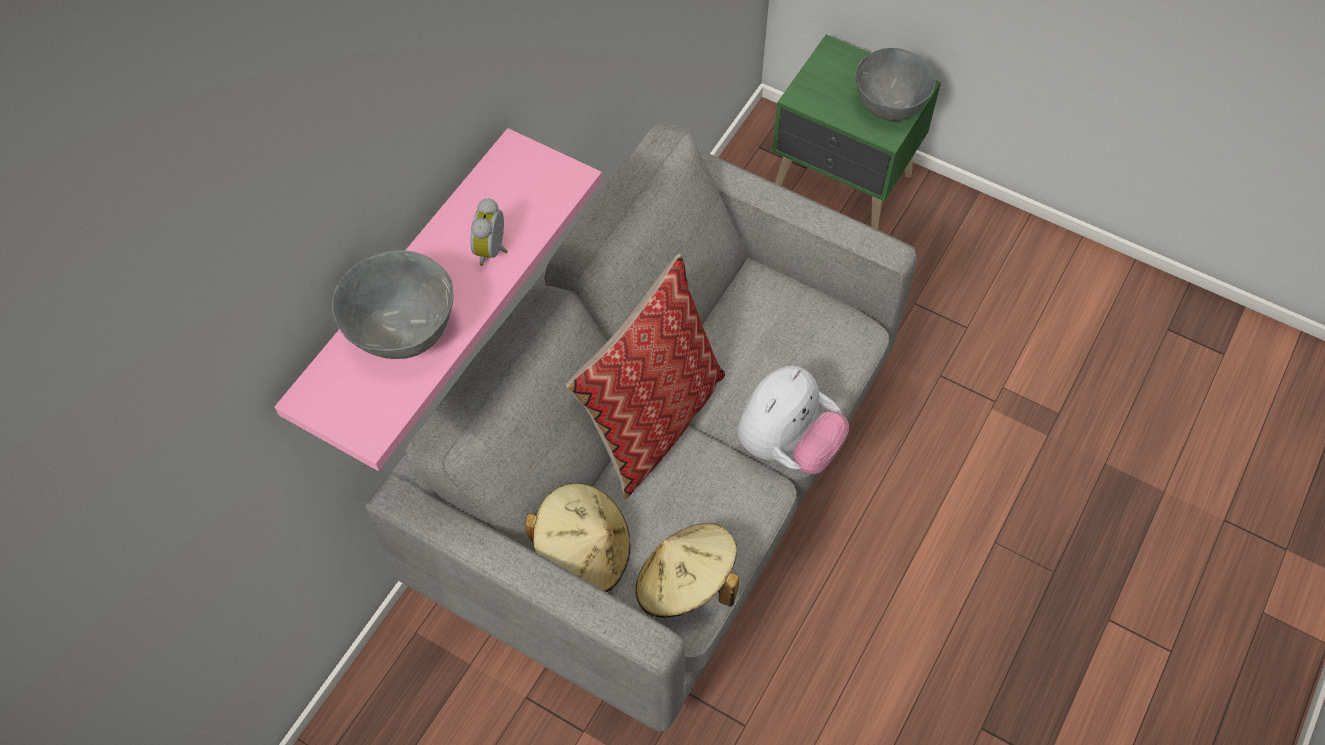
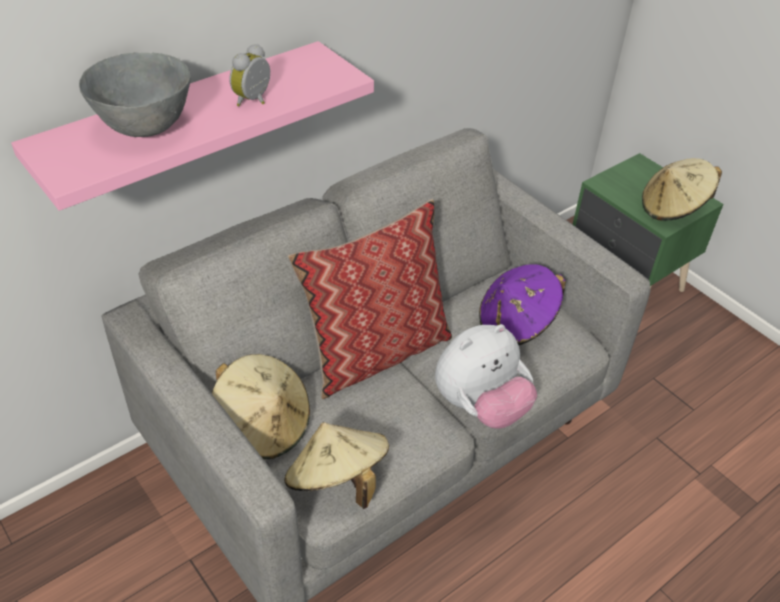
camera: 20 degrees right, 15 degrees down
grey bowl [855,48,935,121] -> beige hat [642,158,722,221]
none -> purple hat [479,264,566,345]

